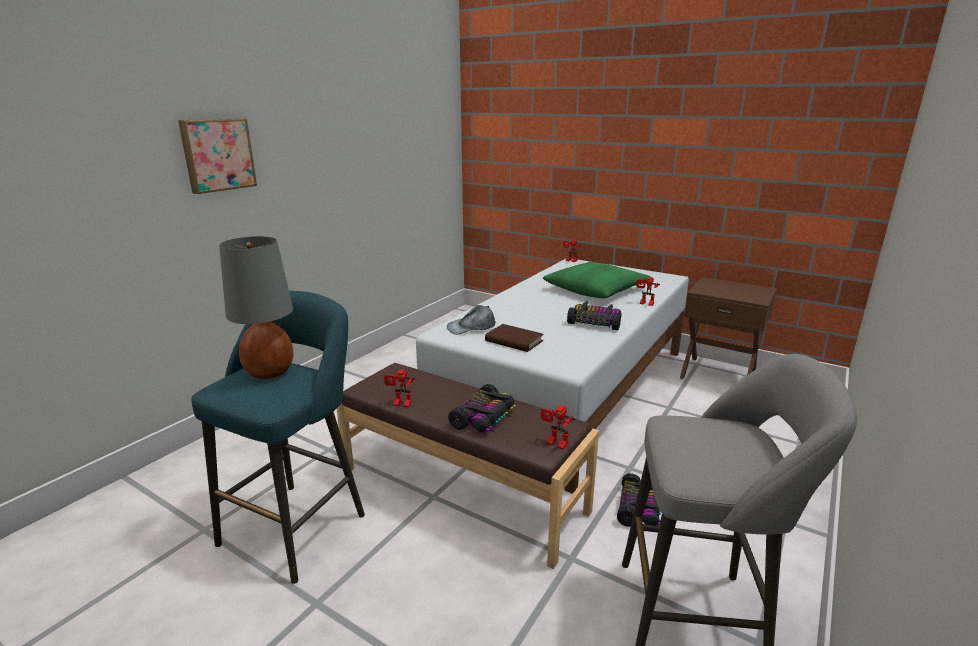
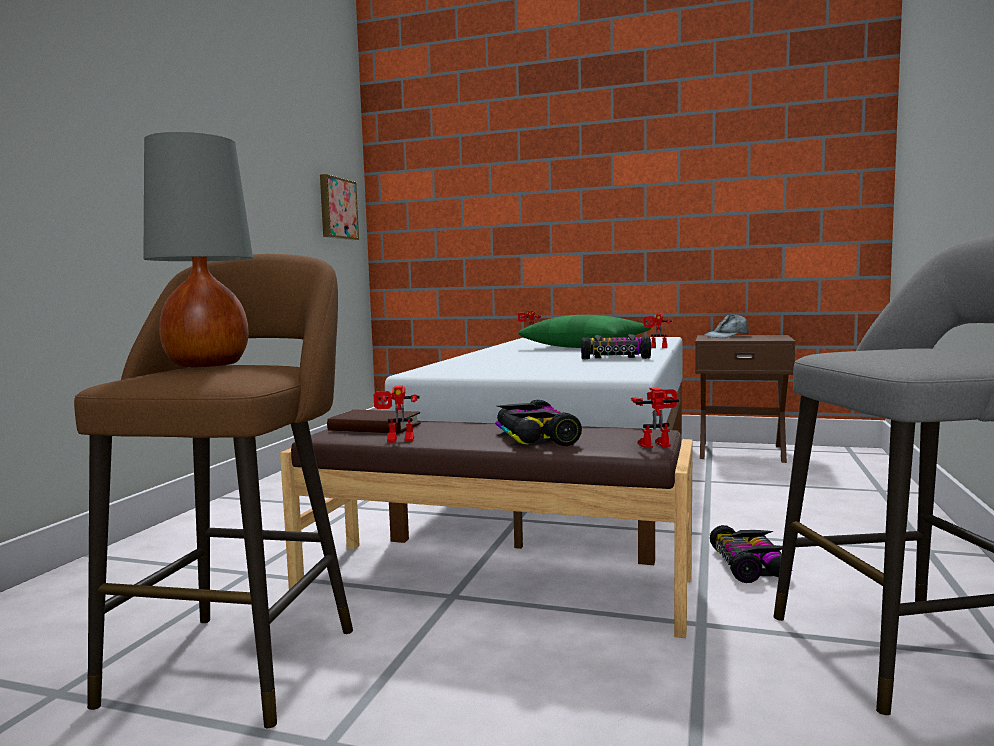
camera: 15 degrees left, 15 degrees down
picture [178,118,257,194] -> picture moved to [320,174,359,240]
turquoise stool [191,291,365,584] -> brown stool [74,254,353,728]
grey cap [447,305,496,335] -> grey cap moved to [704,314,749,338]
toy car [448,384,516,433] -> toy car turned 150 degrees clockwise [495,400,582,446]
brown book [485,324,544,352] -> brown book moved to [327,410,421,434]
toy robot [541,405,575,450] -> toy robot turned 150 degrees clockwise [631,387,679,448]

